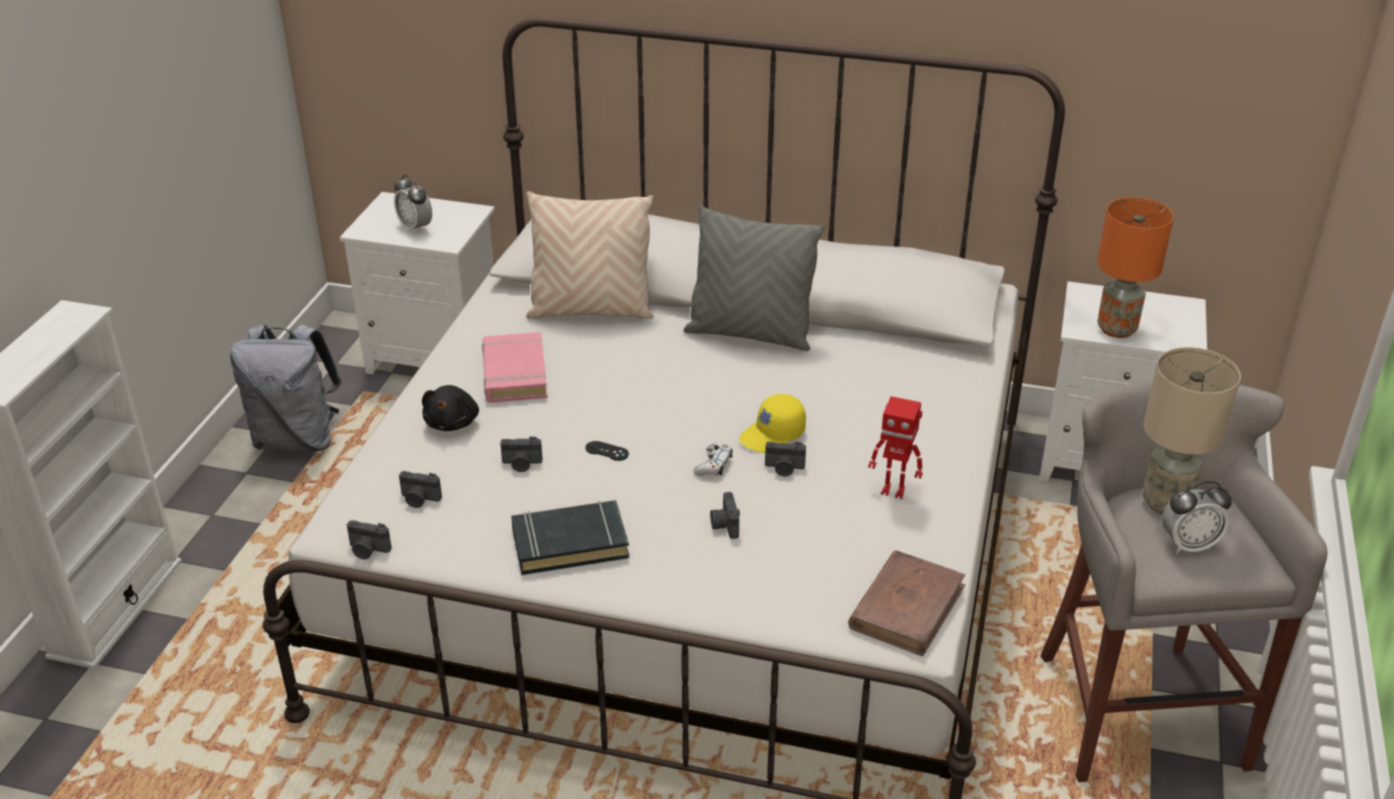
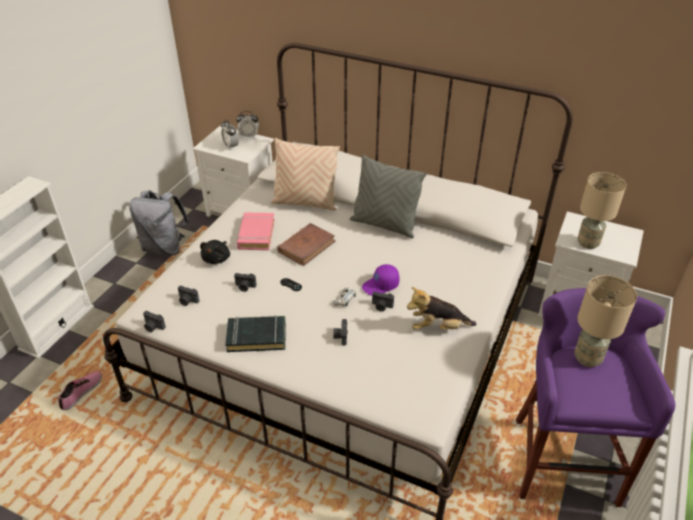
camera: 10 degrees right, 5 degrees up
yellow cap [739,394,806,453] -> purple cap [362,264,400,296]
brown book [848,550,965,656] -> brown book moved to [277,223,336,266]
toy robot [868,396,923,499] -> plush toy [407,287,477,330]
grey stool [1040,380,1328,782] -> purple stool [516,288,675,507]
orange table lamp [1097,197,1174,338] -> beige table lamp [578,172,626,249]
alarm clock [1162,481,1232,554] -> alarm clock moved to [236,111,259,139]
none -> shoe [58,371,102,410]

